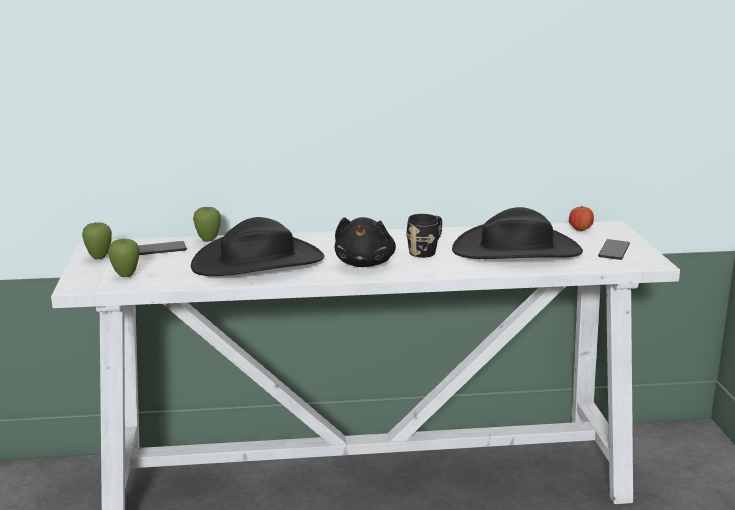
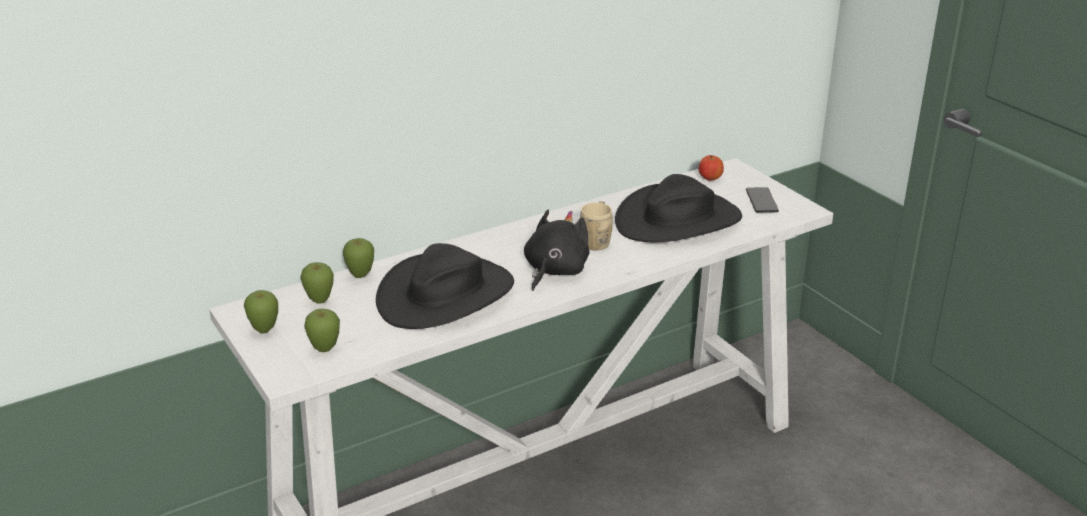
camera: 25 degrees left, 10 degrees up
phone [139,241,187,255] -> apple [300,262,334,304]
black plush toy [335,217,396,267] -> black plush toy turned 135 degrees counterclockwise [524,210,589,291]
black mug [406,214,442,258] -> beige mug [580,201,613,251]

